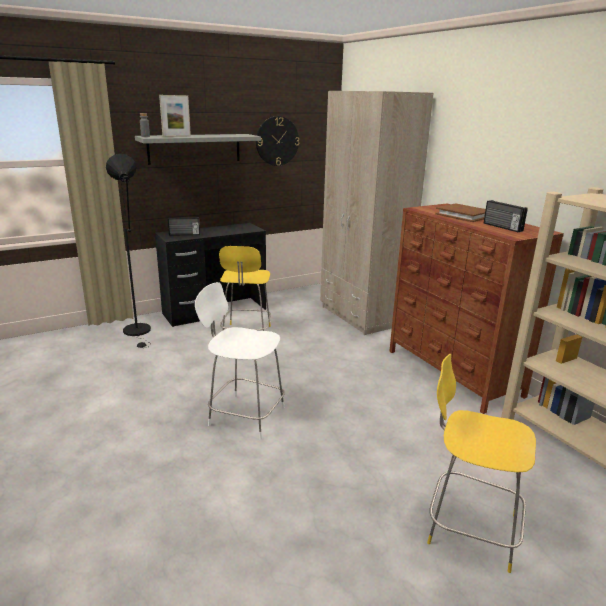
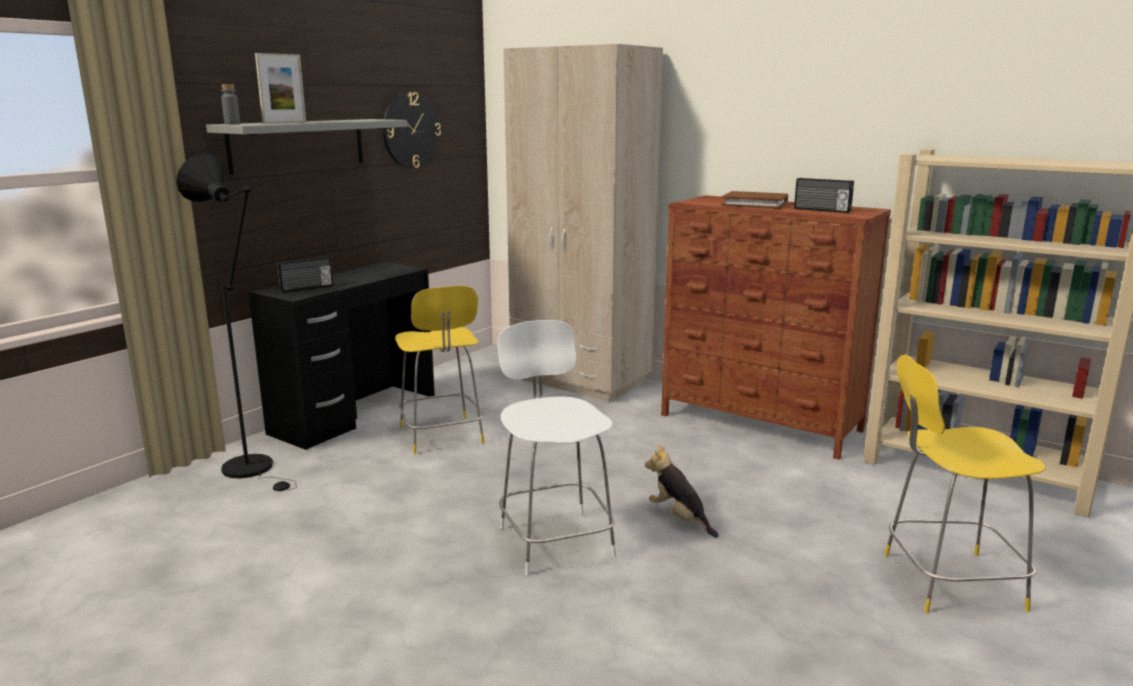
camera: 25 degrees left, 5 degrees down
white chair [195,282,285,440] -> white chair turned 75 degrees clockwise [498,320,616,575]
none -> plush toy [645,444,719,538]

